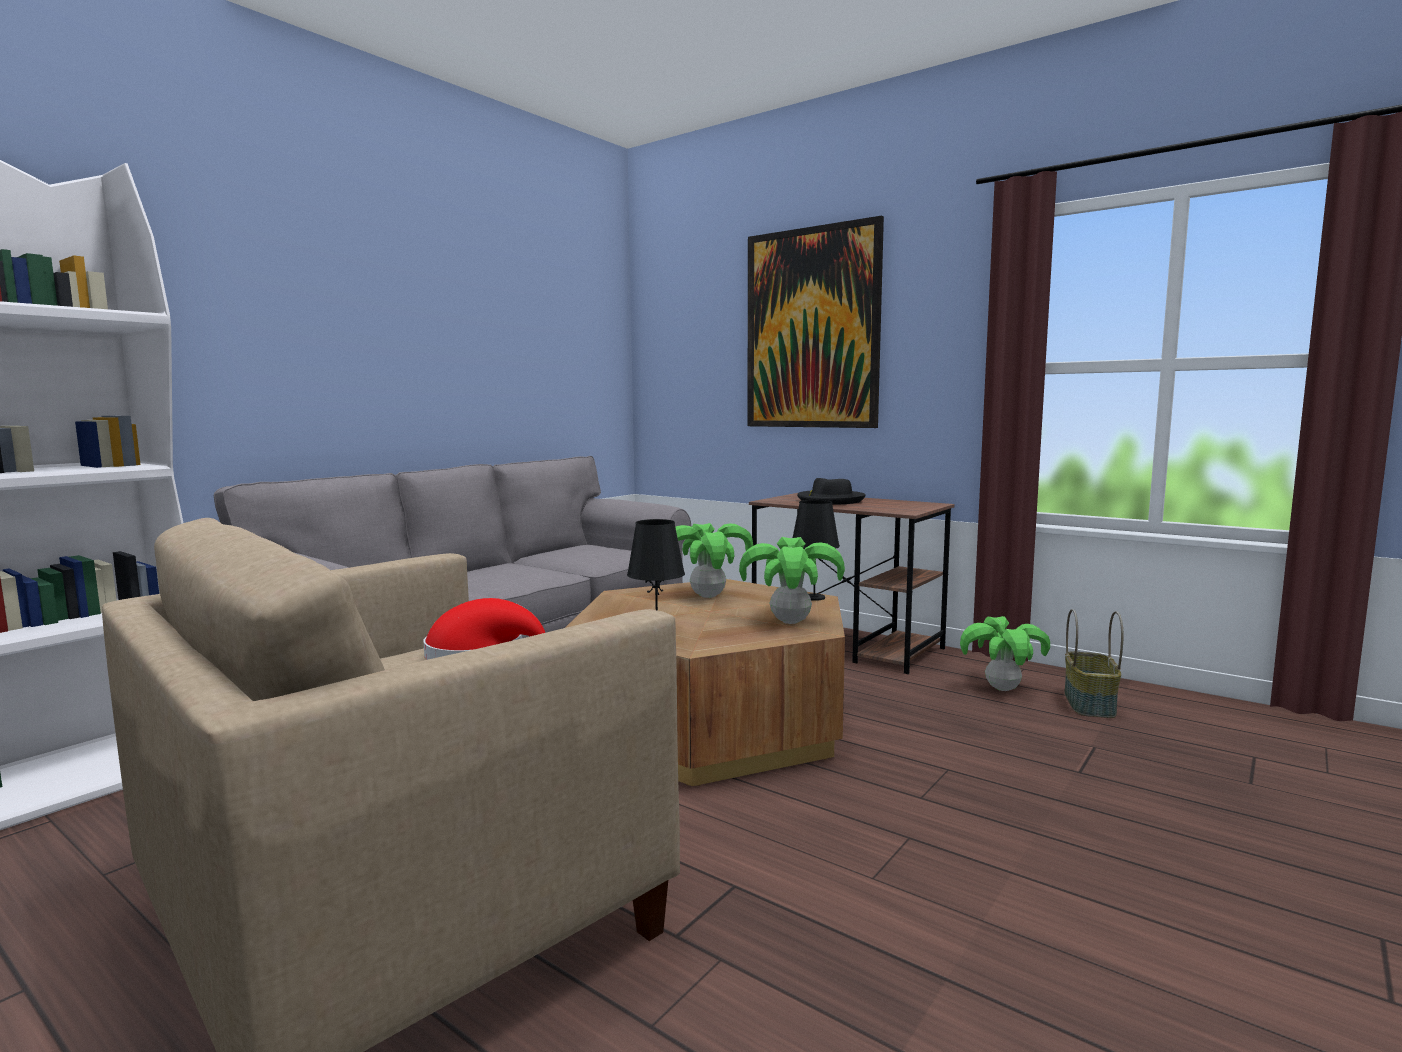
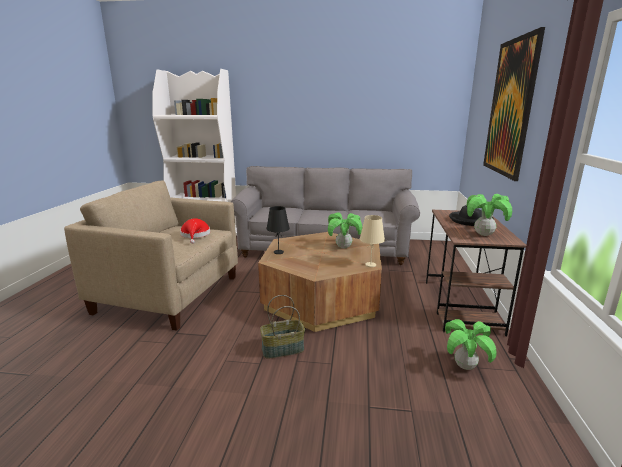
camera: 60 degrees right, 10 degrees up
potted plant [739,537,845,624] -> potted plant moved to [467,194,512,236]
black table lamp [793,500,840,601] -> beige table lamp [360,215,385,267]
basket [1064,609,1124,718] -> basket moved to [260,295,305,358]

